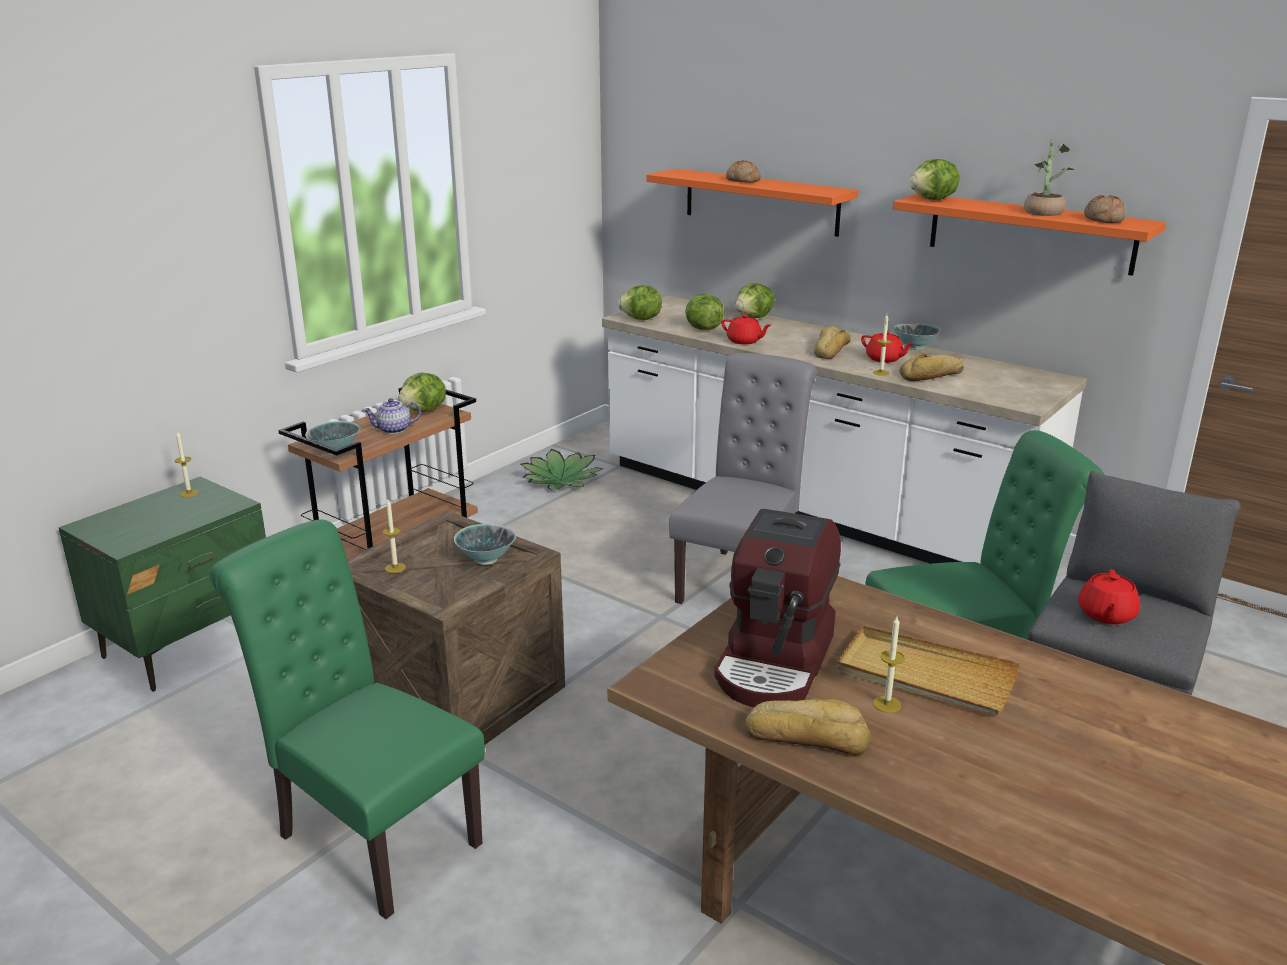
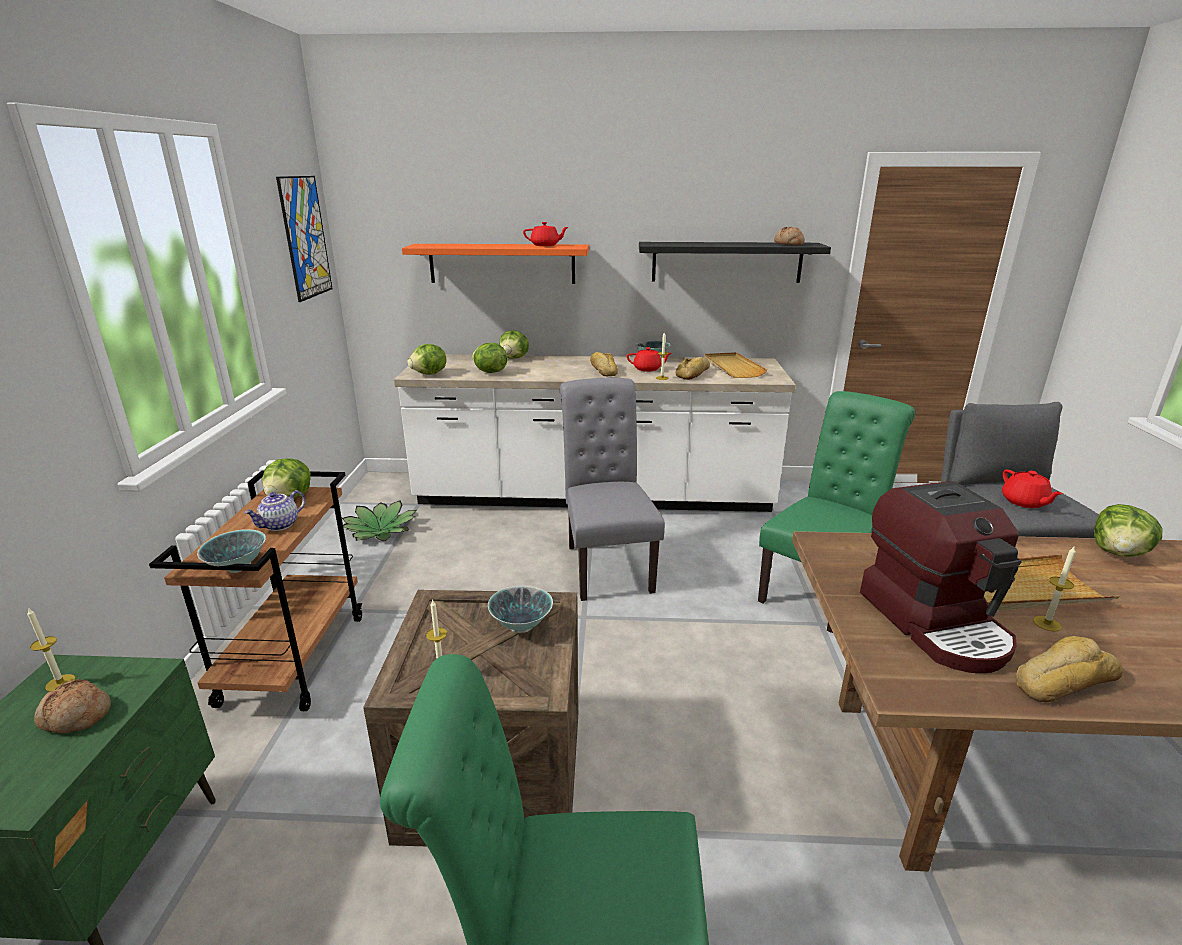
camera: 35 degrees left, 0 degrees up
red teapot [721,314,771,345] -> red teapot moved to [523,222,568,246]
bread [726,160,761,183] -> bread moved to [34,679,111,733]
orange shelf [893,194,1166,276] -> black shelf [639,242,831,283]
lettuce [909,159,960,200] -> lettuce moved to [1094,504,1163,557]
potted plant [1024,139,1074,216] -> none
none -> picture [276,176,333,302]
none -> beige tray [704,352,767,378]

